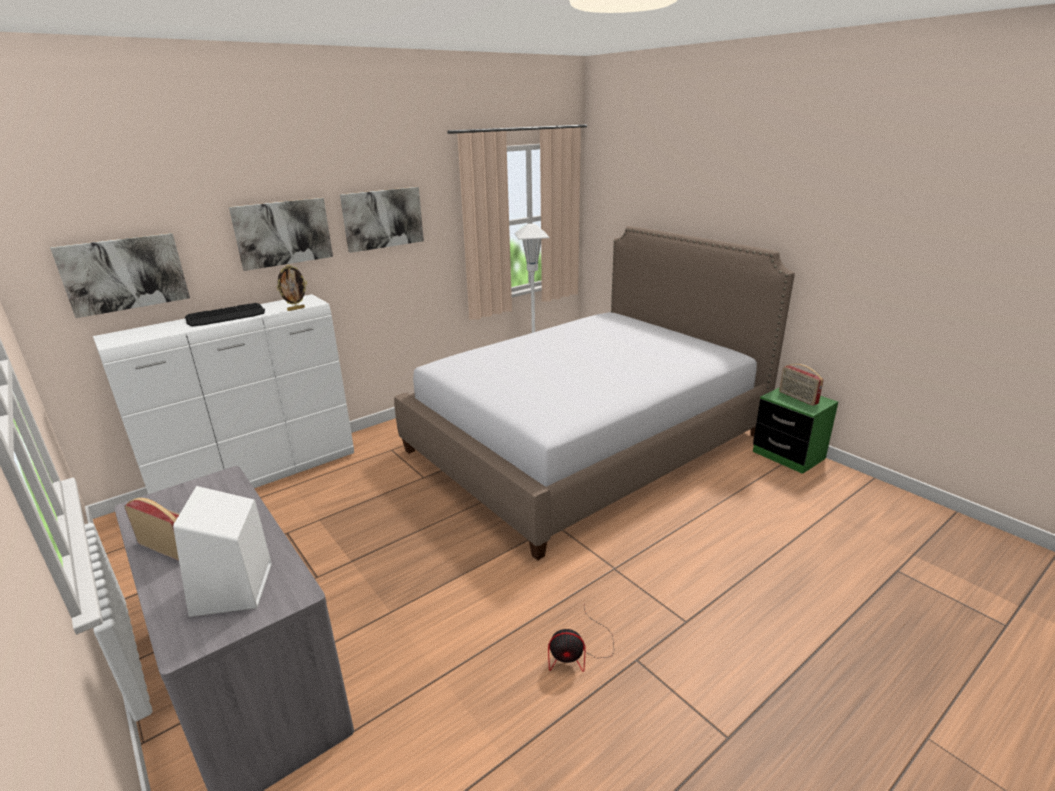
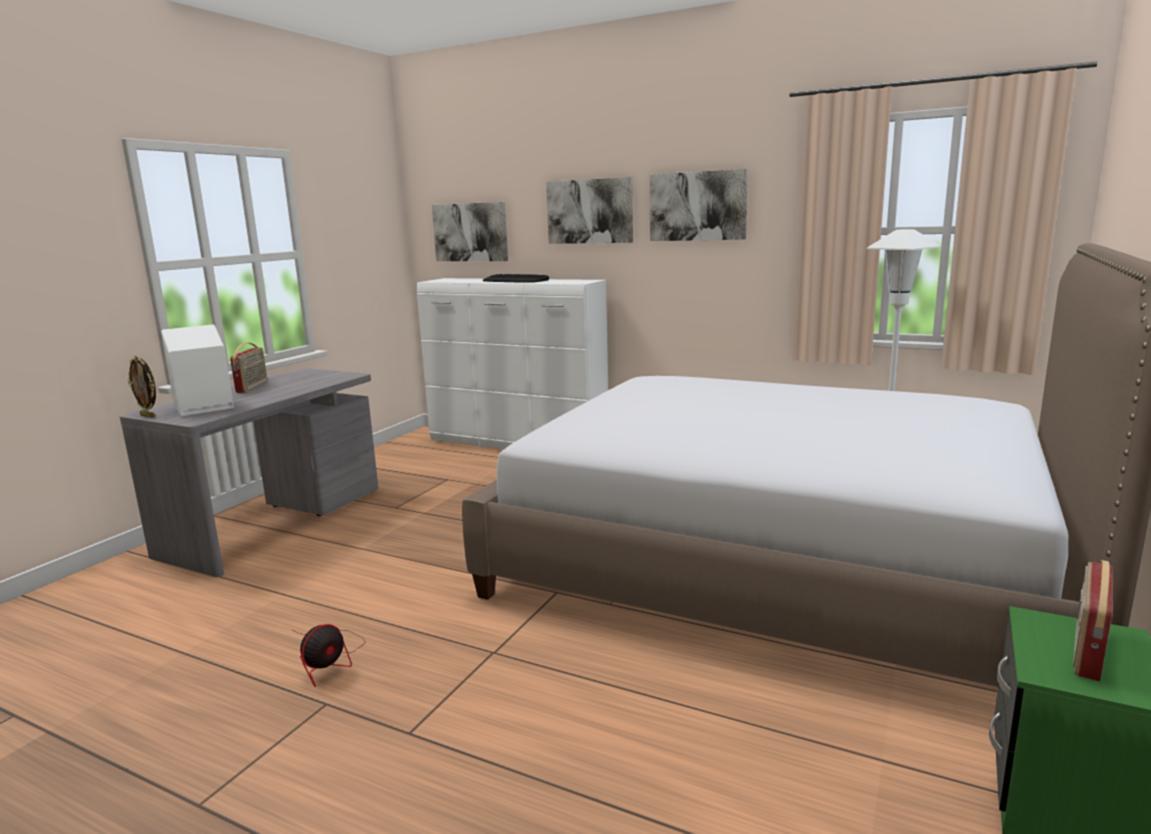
camera: 65 degrees right, 10 degrees down
picture frame [277,265,307,311] -> picture frame moved to [128,356,156,418]
fan [548,606,614,672] -> fan turned 120 degrees counterclockwise [293,624,365,687]

